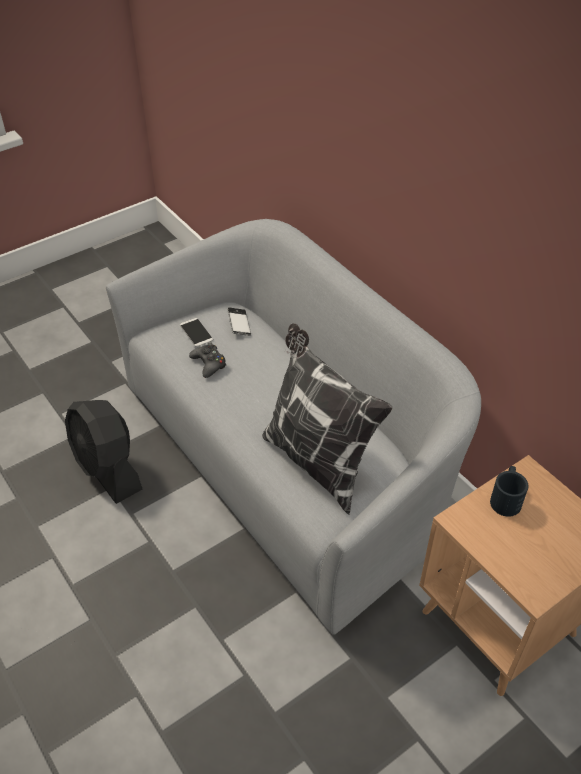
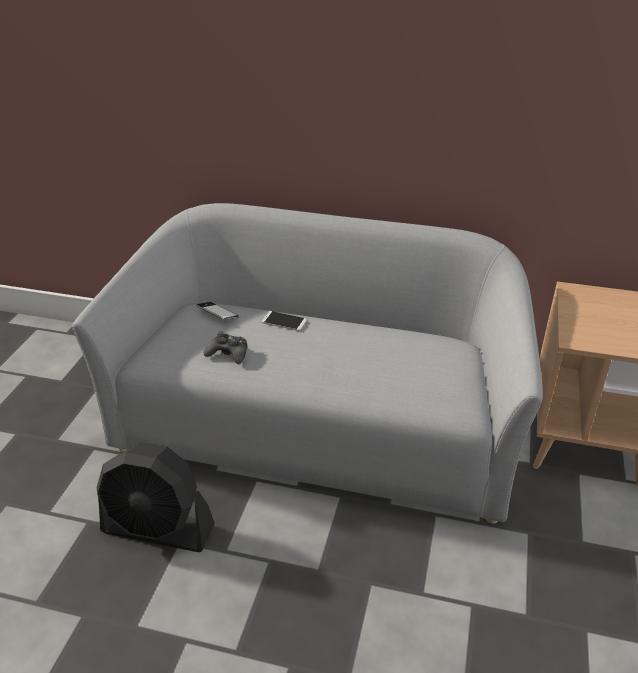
camera: 40 degrees left, 10 degrees down
phone [180,318,213,347] -> phone moved to [262,311,307,331]
pillow [262,323,393,514] -> none
black mug [490,466,529,517] -> none

